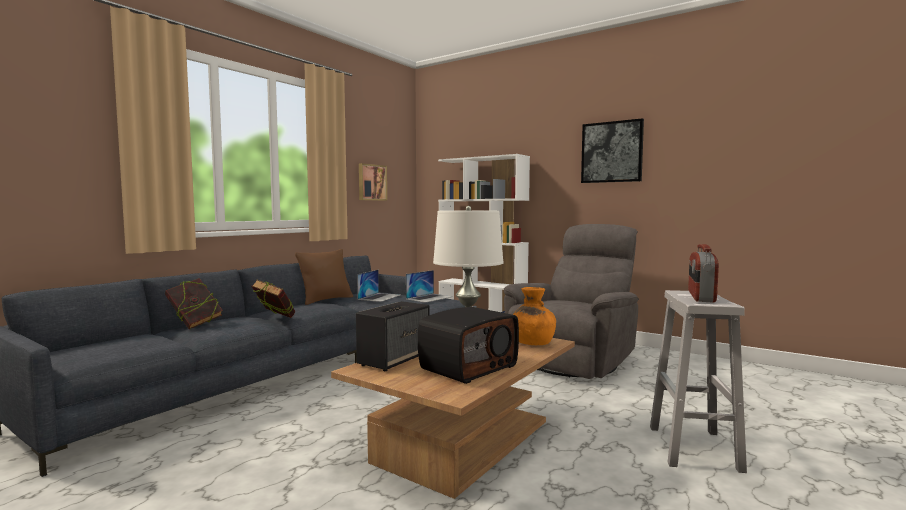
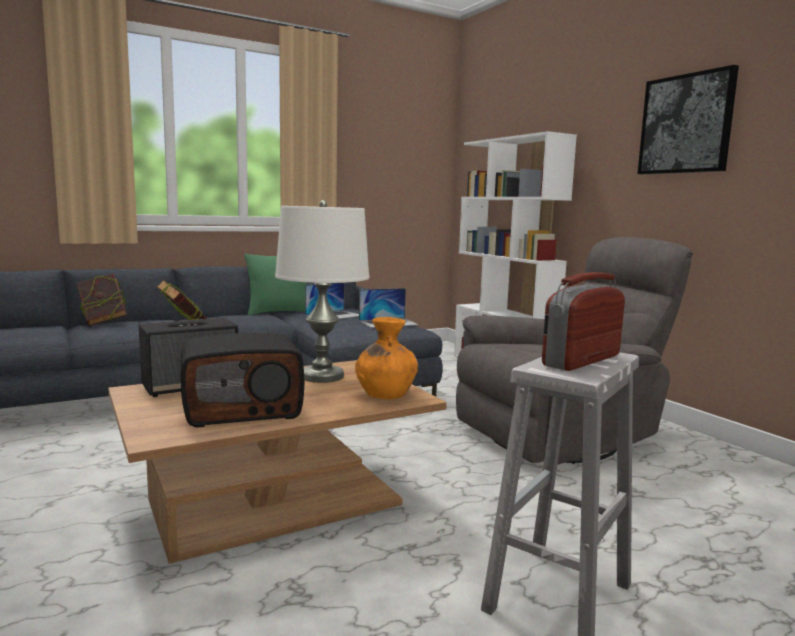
camera: 25 degrees right, 5 degrees up
brown pillow [295,249,353,305] -> green pillow [244,254,307,315]
picture [359,163,387,201] -> none

